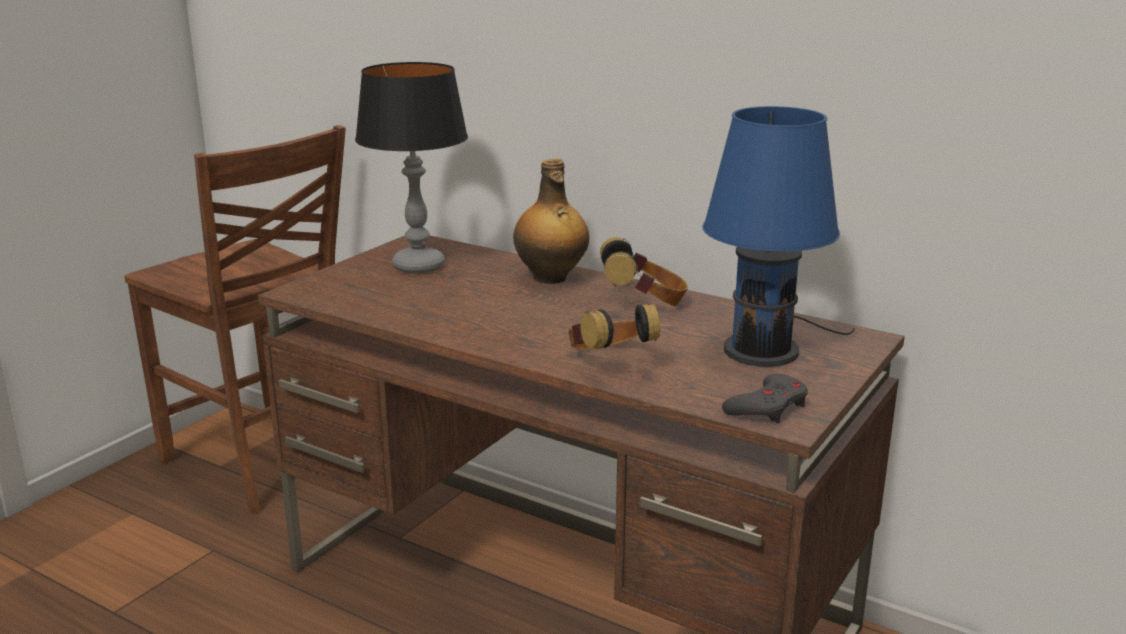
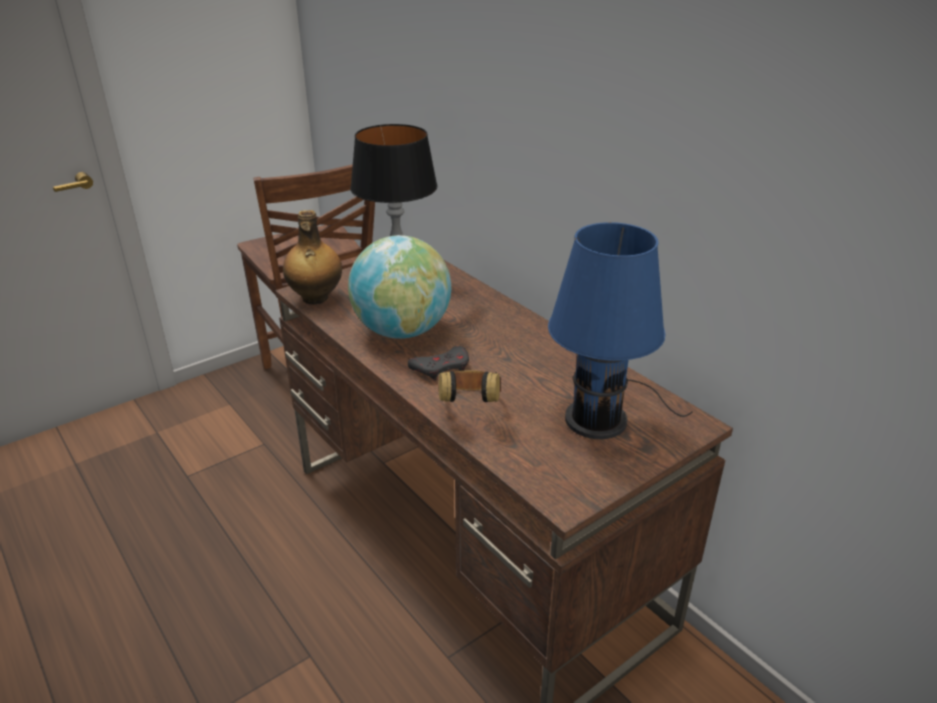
camera: 20 degrees right, 10 degrees up
bottle [513,159,589,284] -> bottle moved to [283,210,342,305]
headphones [600,237,688,306] -> none
grey game controller [722,374,808,423] -> grey game controller moved to [408,346,469,381]
none -> globe [348,235,451,339]

